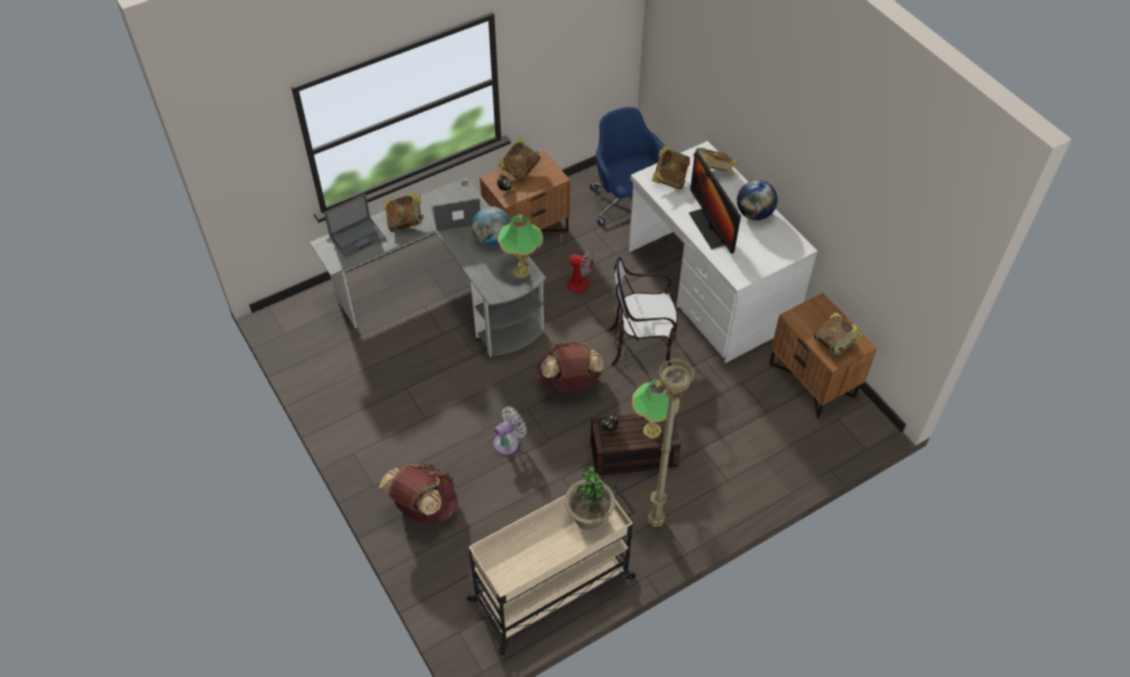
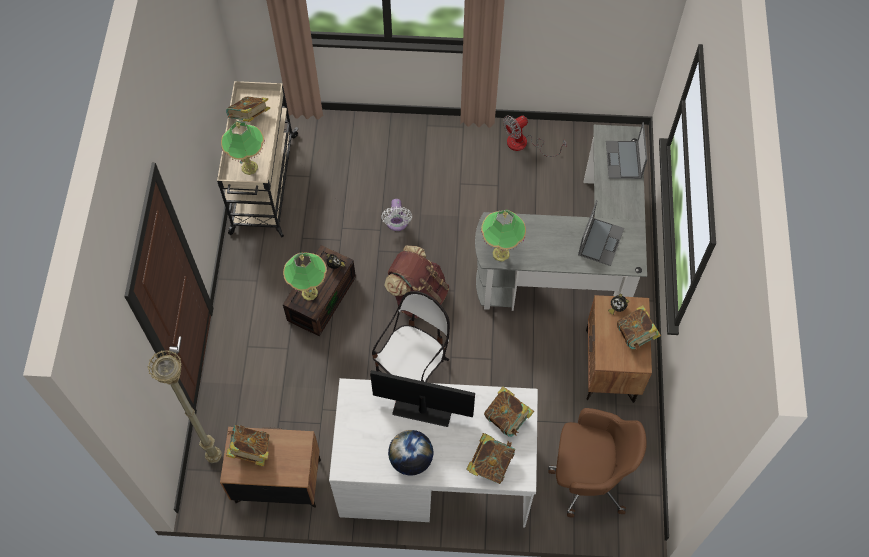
camera: 125 degrees right, 10 degrees up
brown backpack [379,463,458,523] -> none
book [384,192,424,232] -> book moved to [226,96,270,122]
globe [472,206,511,246] -> none
fan [560,233,594,293] -> fan moved to [503,115,567,157]
potted plant [564,467,615,530] -> table lamp [221,121,265,175]
blue office chair [590,107,665,226] -> brown office chair [548,408,647,518]
beige floor lamp [647,358,694,527] -> beige floor lamp moved to [147,350,222,463]

